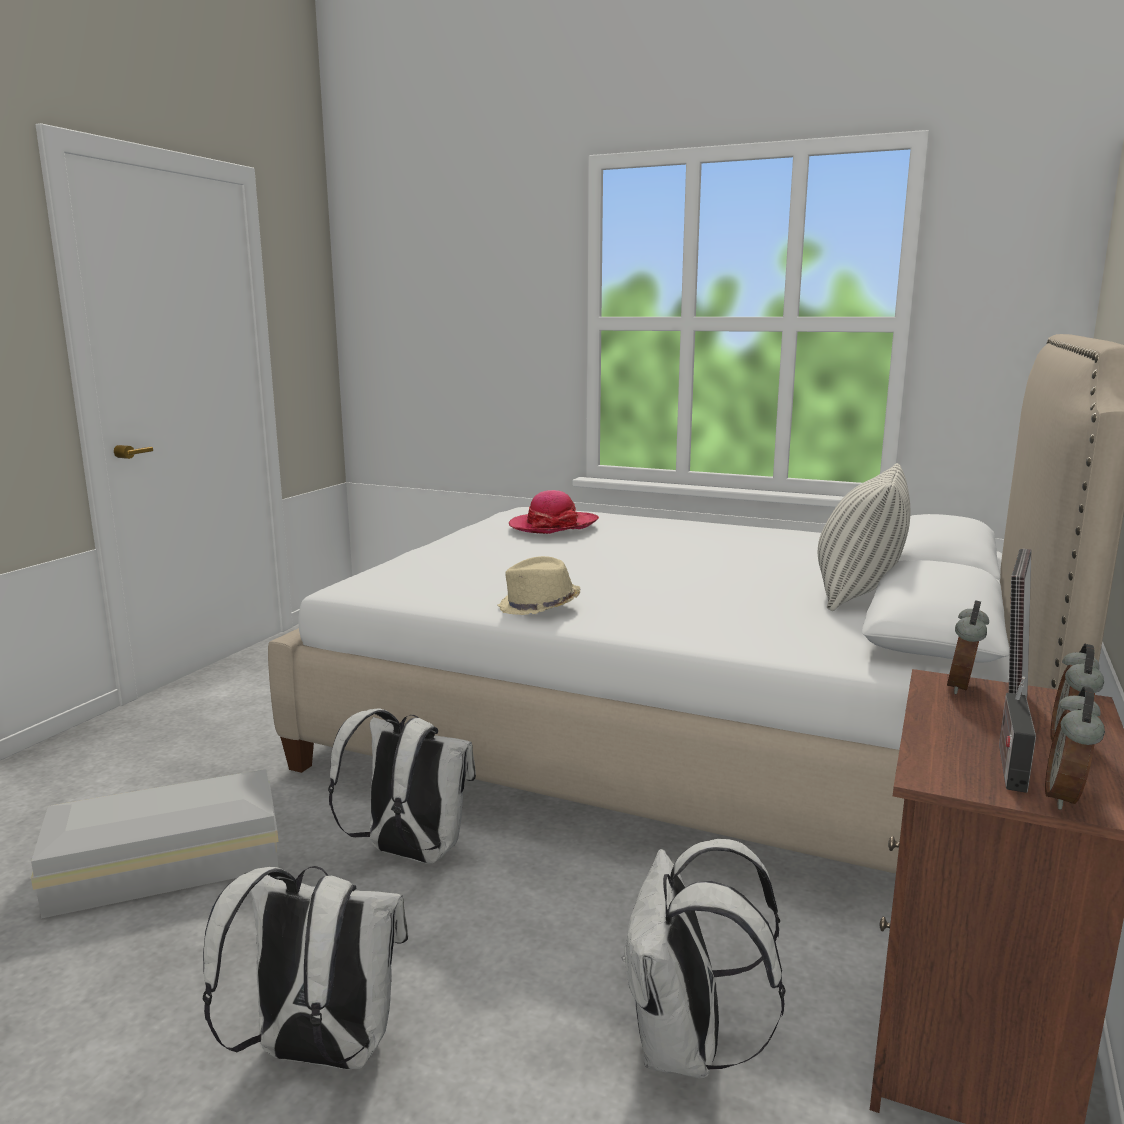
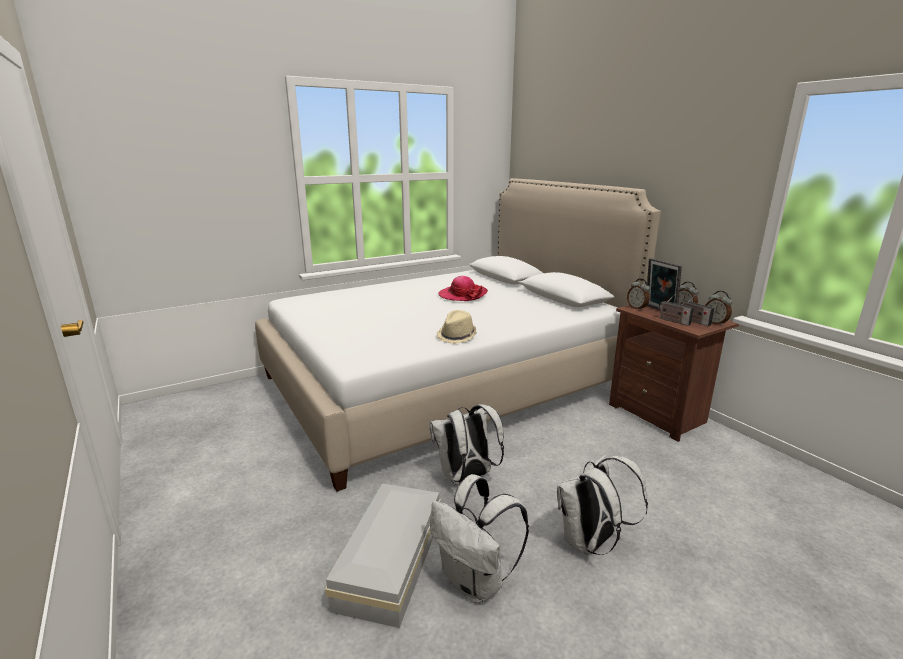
camera: 55 degrees left, 5 degrees up
hat [509,490,599,534] -> hat moved to [438,276,488,301]
white backpack [622,839,785,1078] -> white backpack moved to [430,474,529,604]
pillow [818,463,910,611] -> none
none -> radio [659,294,694,326]

